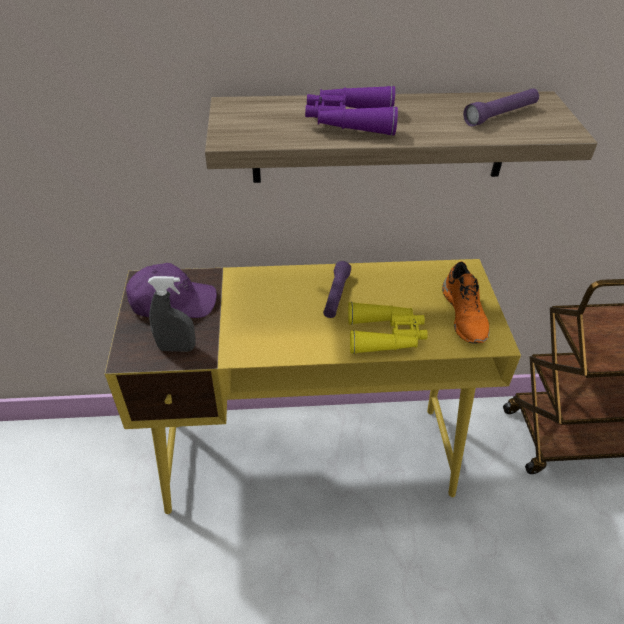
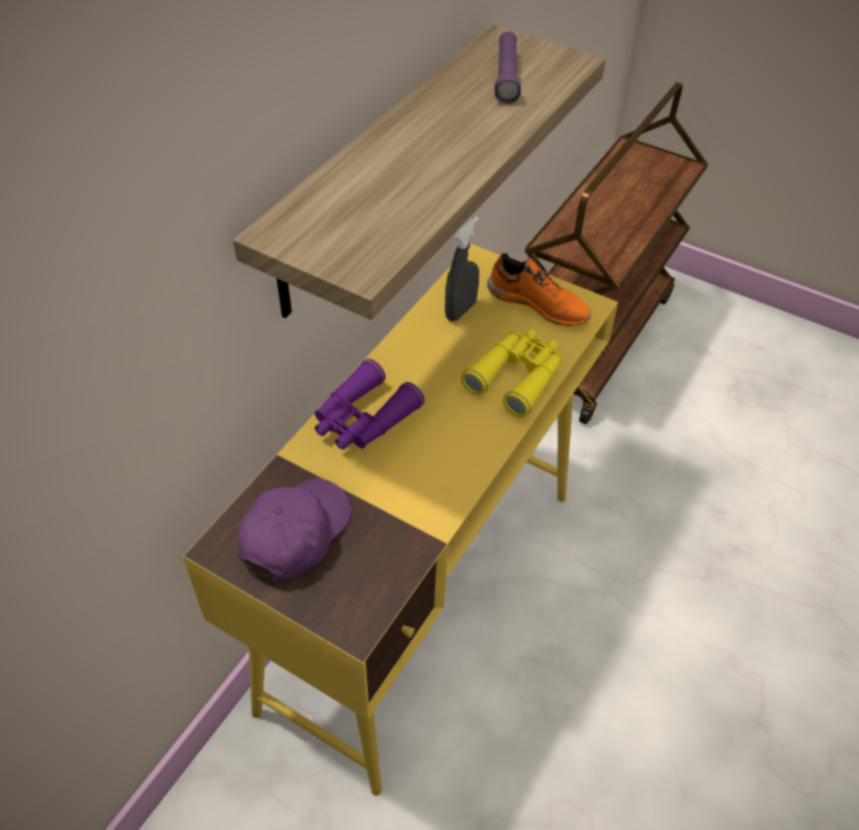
camera: 55 degrees left, 5 degrees up
grey spray bottle [148,276,196,352] -> grey spray bottle moved to [445,216,479,321]
purple binoculars [305,85,398,136] -> purple binoculars moved to [315,359,425,450]
purple flashlight [323,261,351,318] -> none

